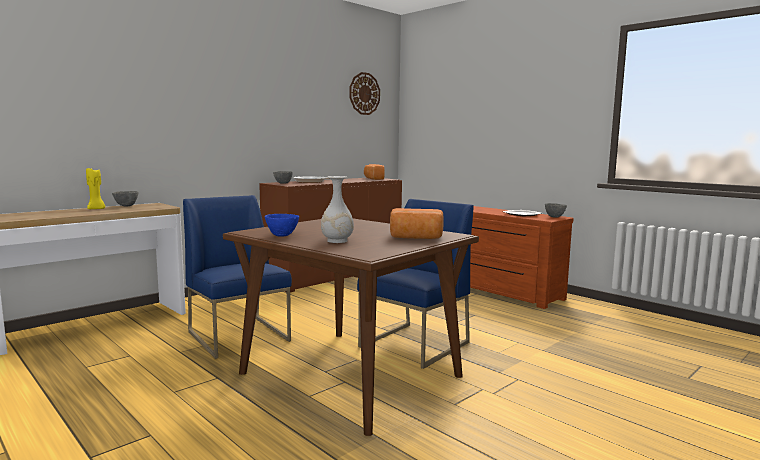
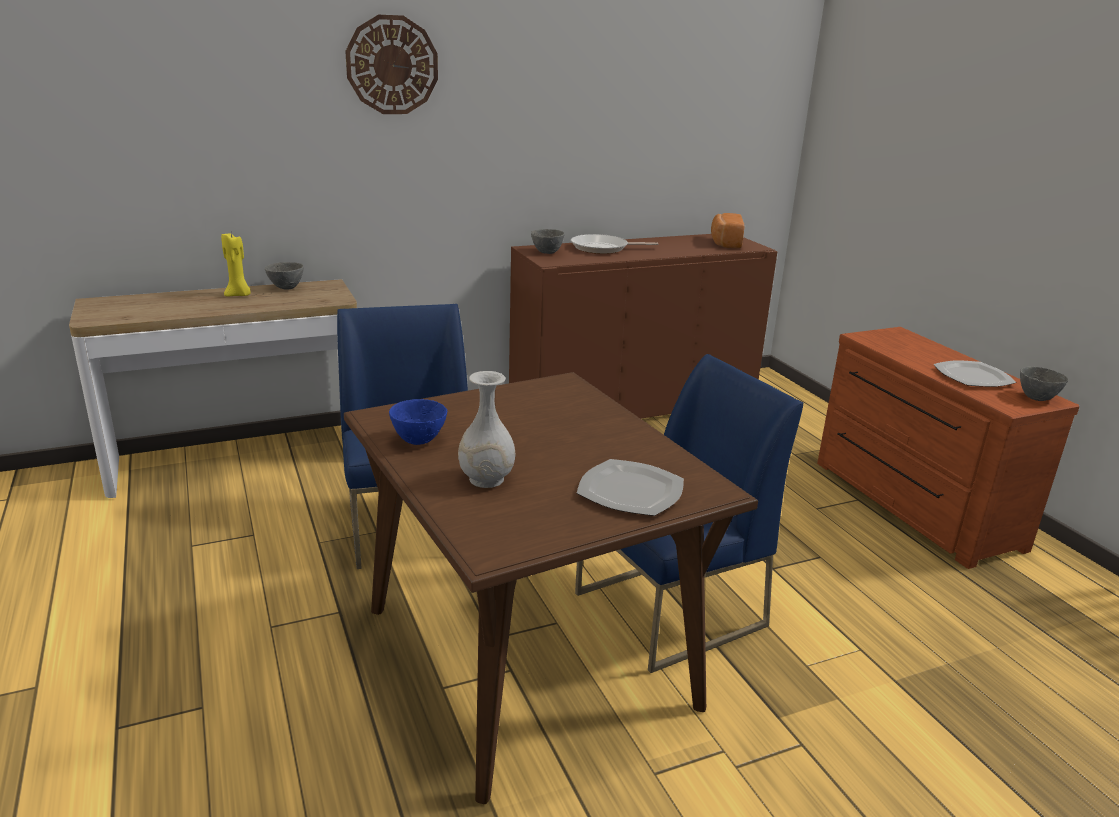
camera: 20 degrees right, 15 degrees up
wall clock [350,72,380,115] -> wall clock moved to [345,15,438,114]
bread [390,208,444,239] -> plate [577,459,684,516]

